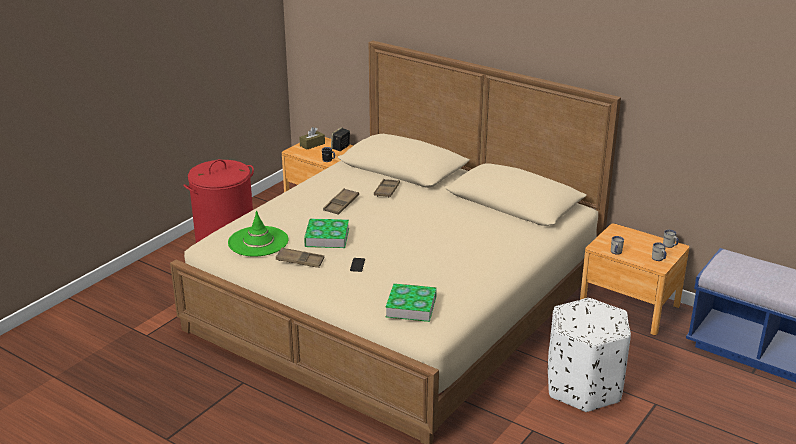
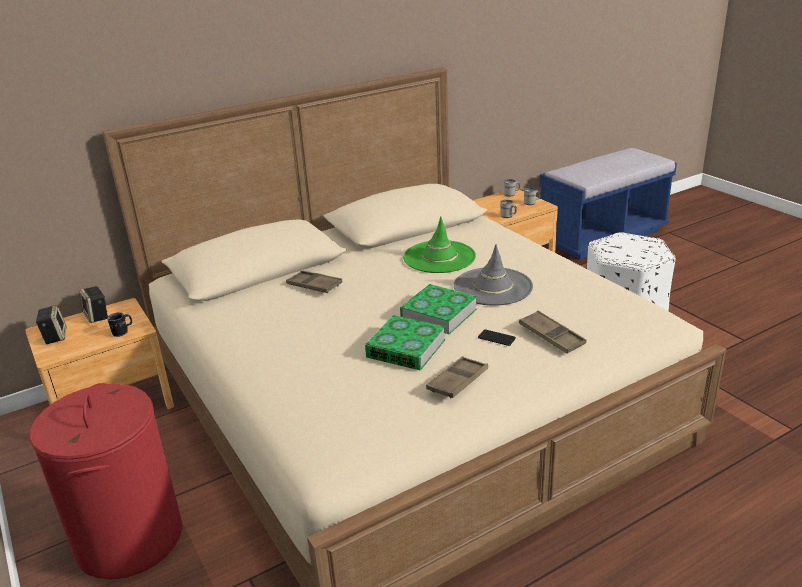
camera: 65 degrees left, 0 degrees up
green hat [228,210,288,256] -> green hat moved to [403,217,476,273]
brown tissue box [299,127,325,150] -> speaker [35,305,67,344]
brown tray [323,188,359,215] -> brown tray moved to [519,310,586,354]
book [385,283,437,322] -> book moved to [400,284,477,334]
none -> grey hat [454,244,533,306]

